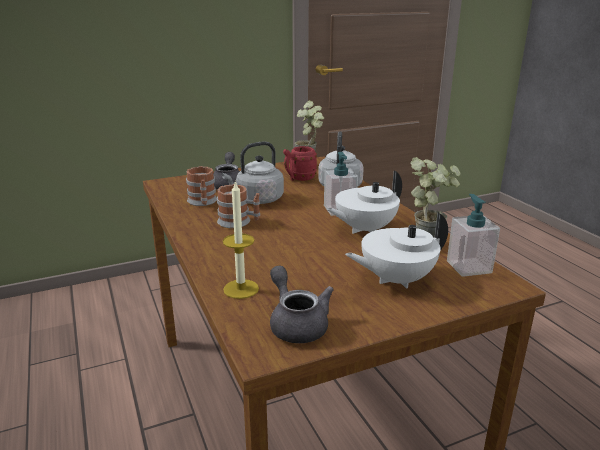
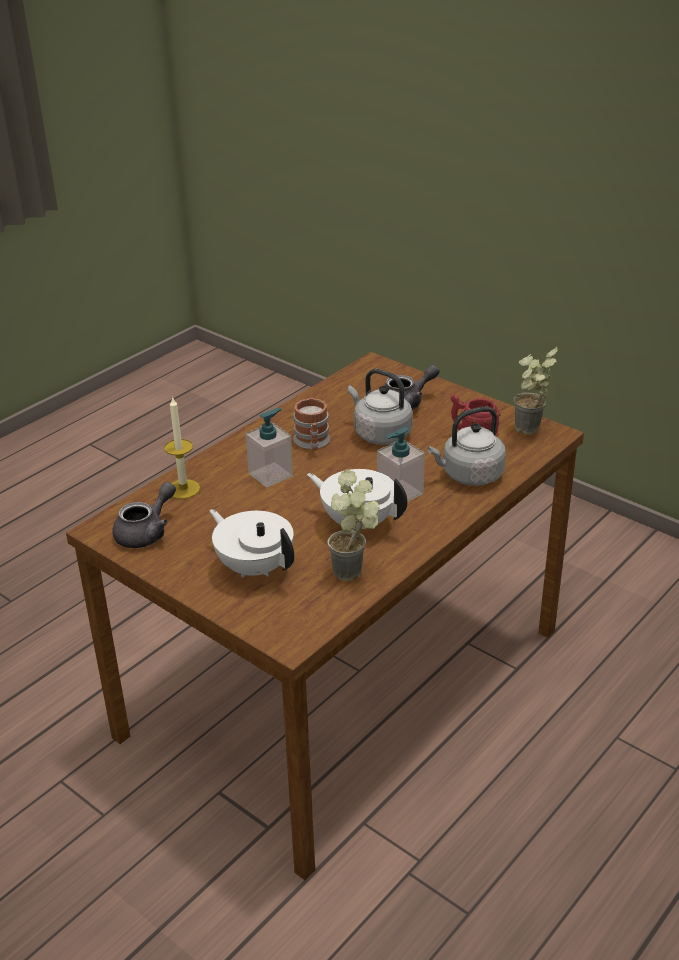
camera: 65 degrees right, 10 degrees up
mug [186,166,217,206] -> none
soap dispenser [447,194,500,277] -> soap dispenser moved to [245,408,293,488]

